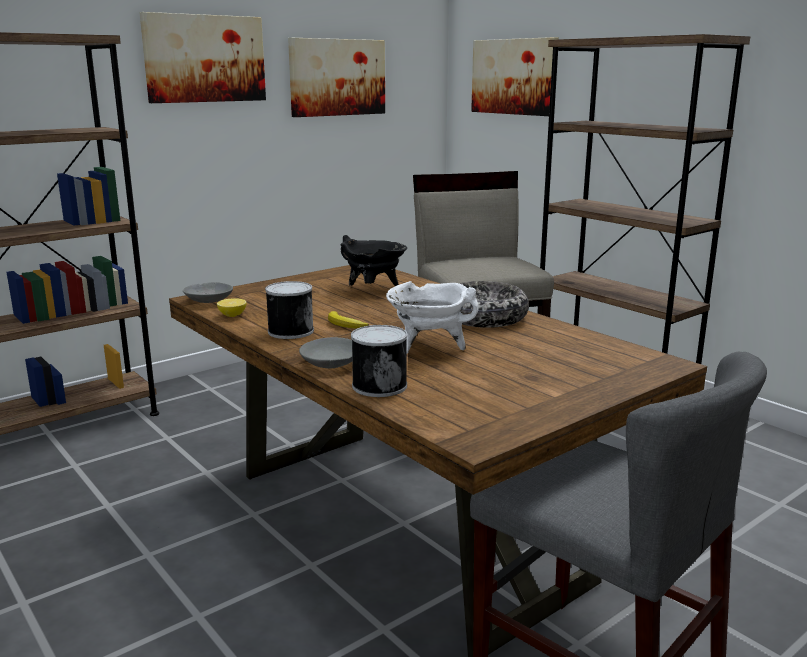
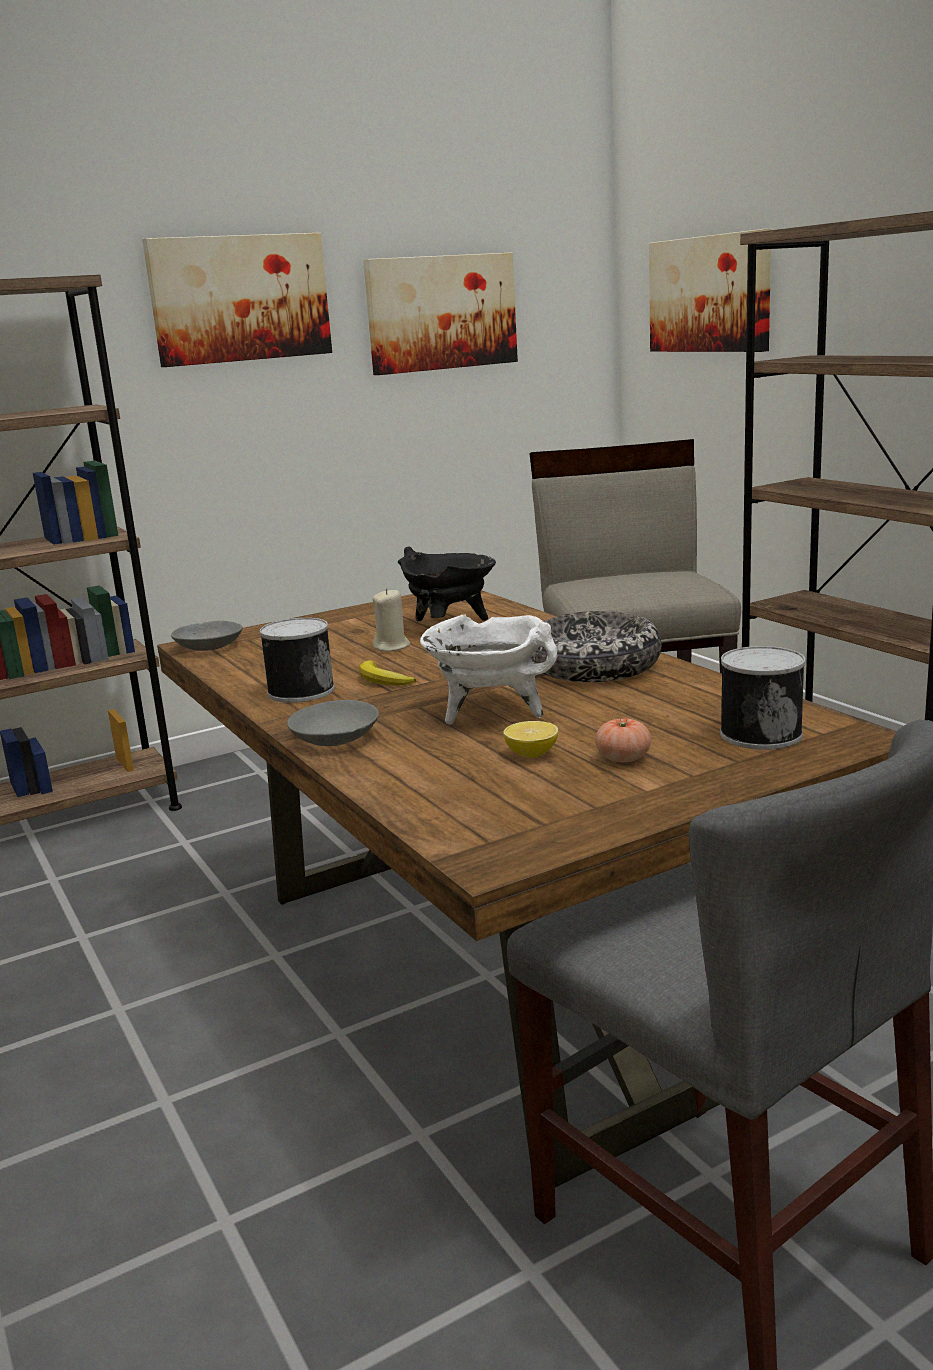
camera: 10 degrees right, 0 degrees up
lemon [217,298,247,317] -> lemon moved to [503,721,558,758]
can [351,325,407,397] -> can moved to [720,646,805,750]
none -> beige candle [373,589,410,652]
none -> tomato [595,718,652,762]

